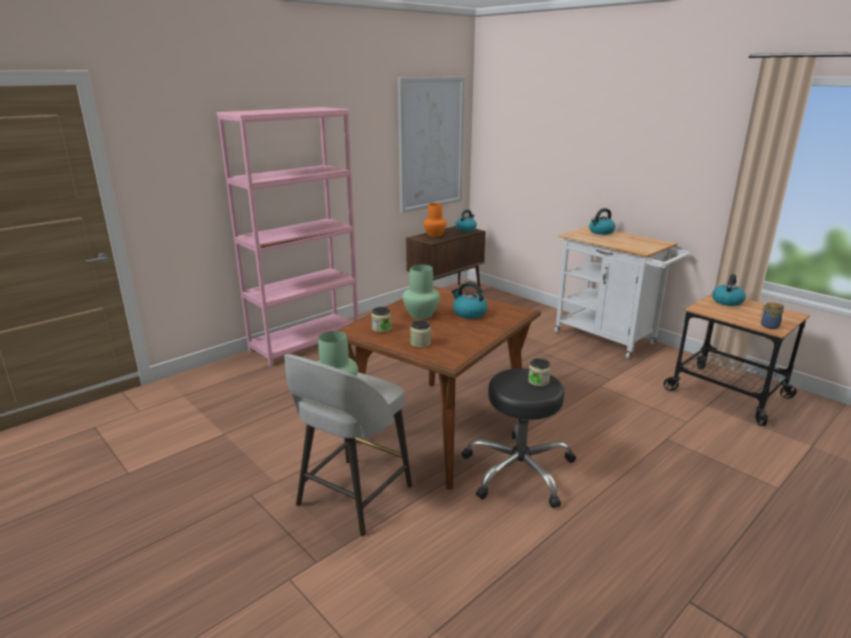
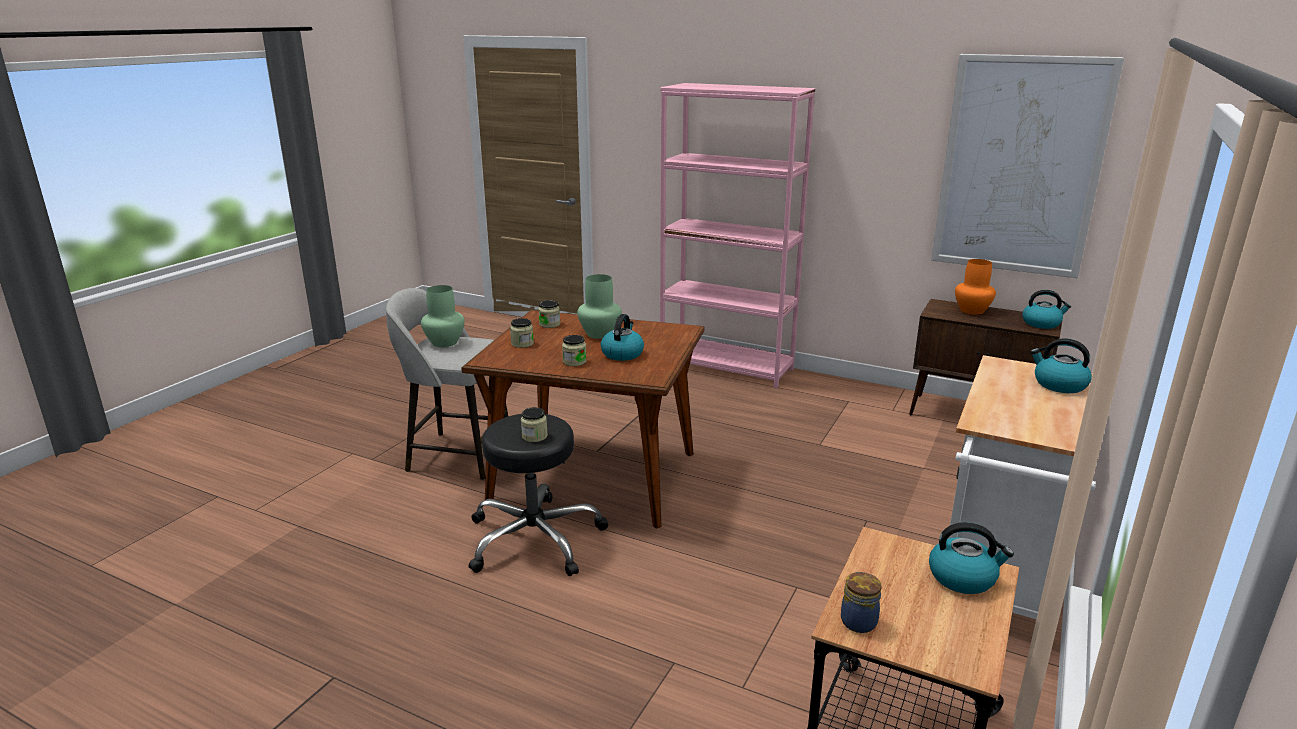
camera: 70 degrees right, 0 degrees up
none -> jar [562,335,587,366]

